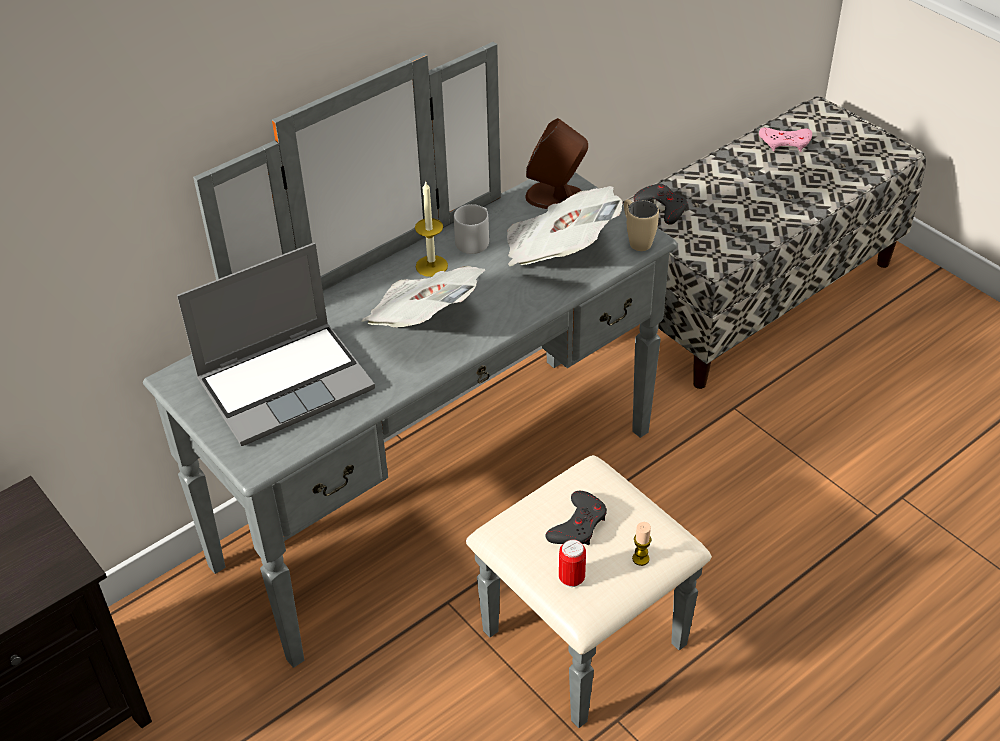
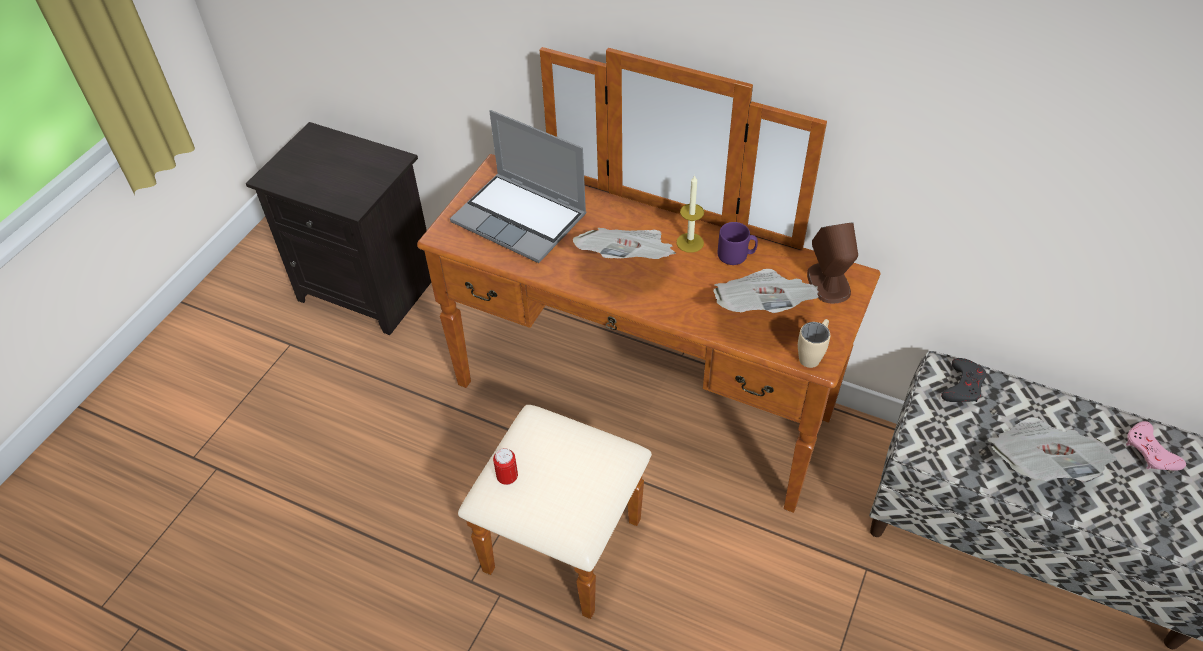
camera: 65 degrees right, 5 degrees up
grey dresser [143,42,712,728] -> brown dresser [417,47,881,619]
grey mug [454,204,489,254] -> purple mug [718,222,758,265]
grey game controller [545,491,607,545] -> none
candle [632,522,652,566] -> none
none -> newspaper [988,417,1117,482]

